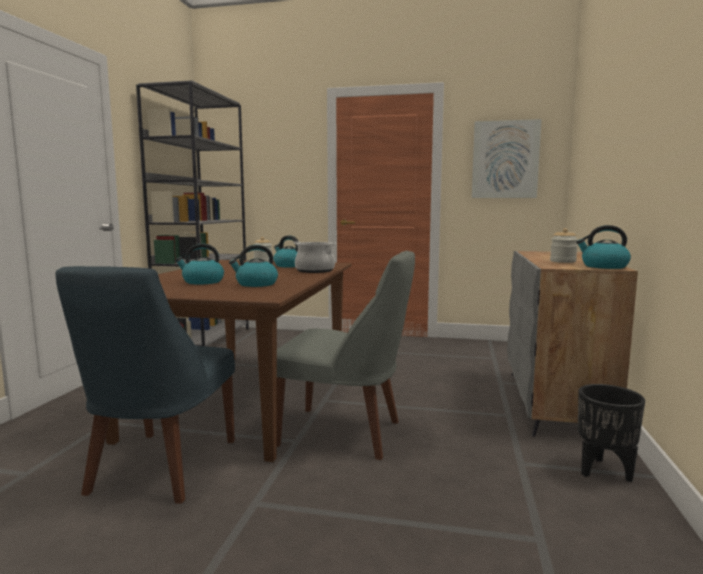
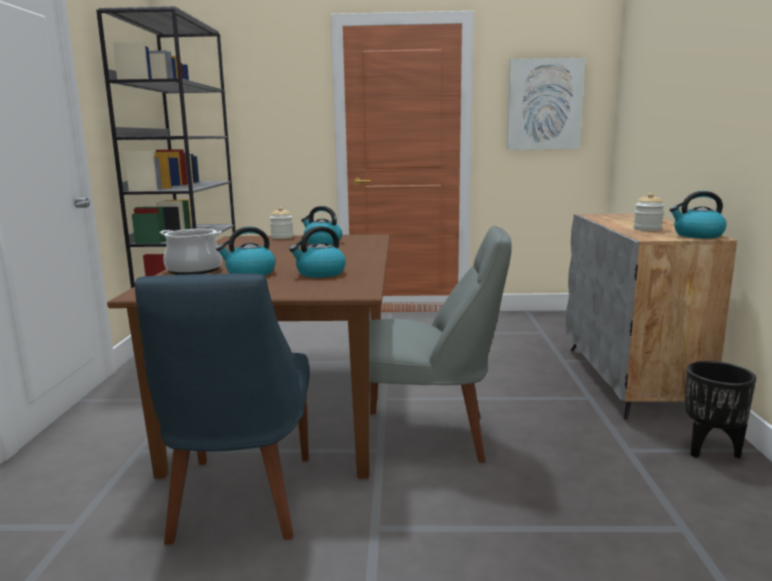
camera: 10 degrees left, 5 degrees up
cooking pot [293,242,337,273] -> cooking pot moved to [160,229,222,275]

